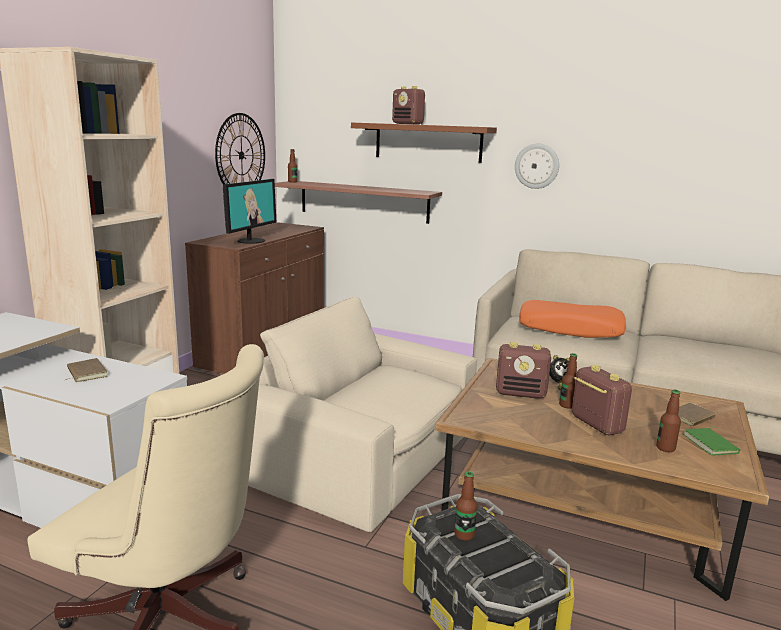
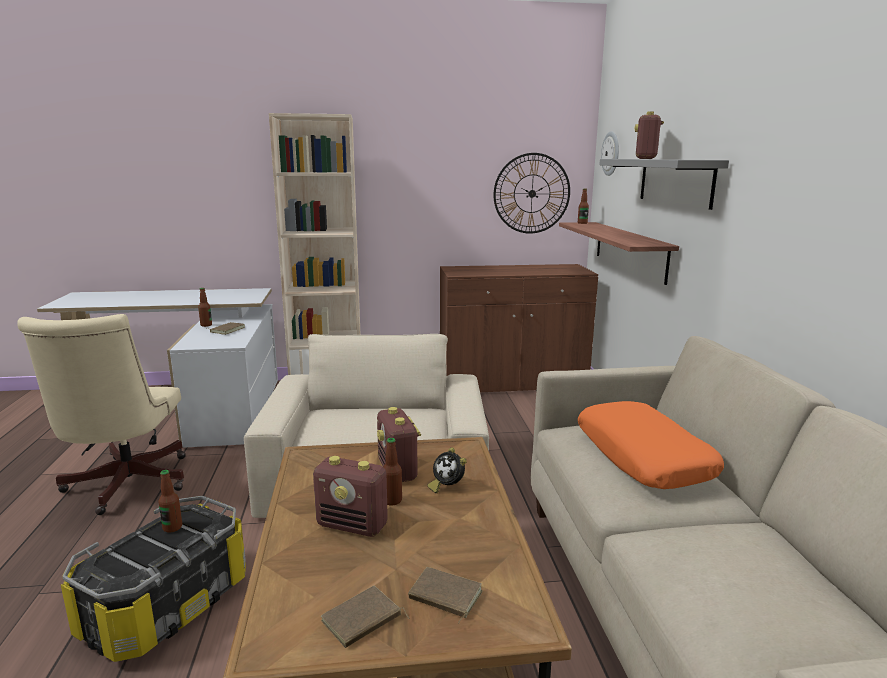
camera: 60 degrees right, 0 degrees up
monitor [223,179,276,244] -> none
brown shelf [351,122,497,163] -> grey shelf [599,159,729,210]
wall clock [515,144,559,189] -> wall clock moved to [601,131,619,176]
radio [572,365,632,435] -> radio turned 75 degrees clockwise [313,456,388,537]
bottle [656,390,681,452] -> bottle moved to [198,288,212,327]
green book [684,427,741,456] -> brown book [321,586,410,648]

